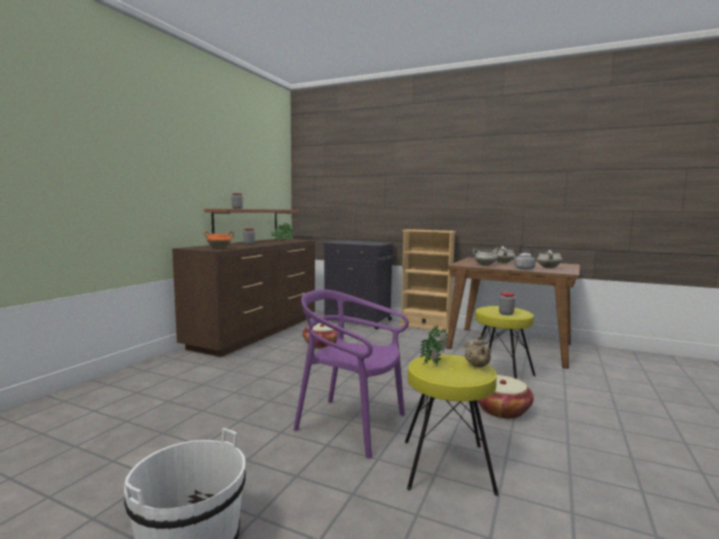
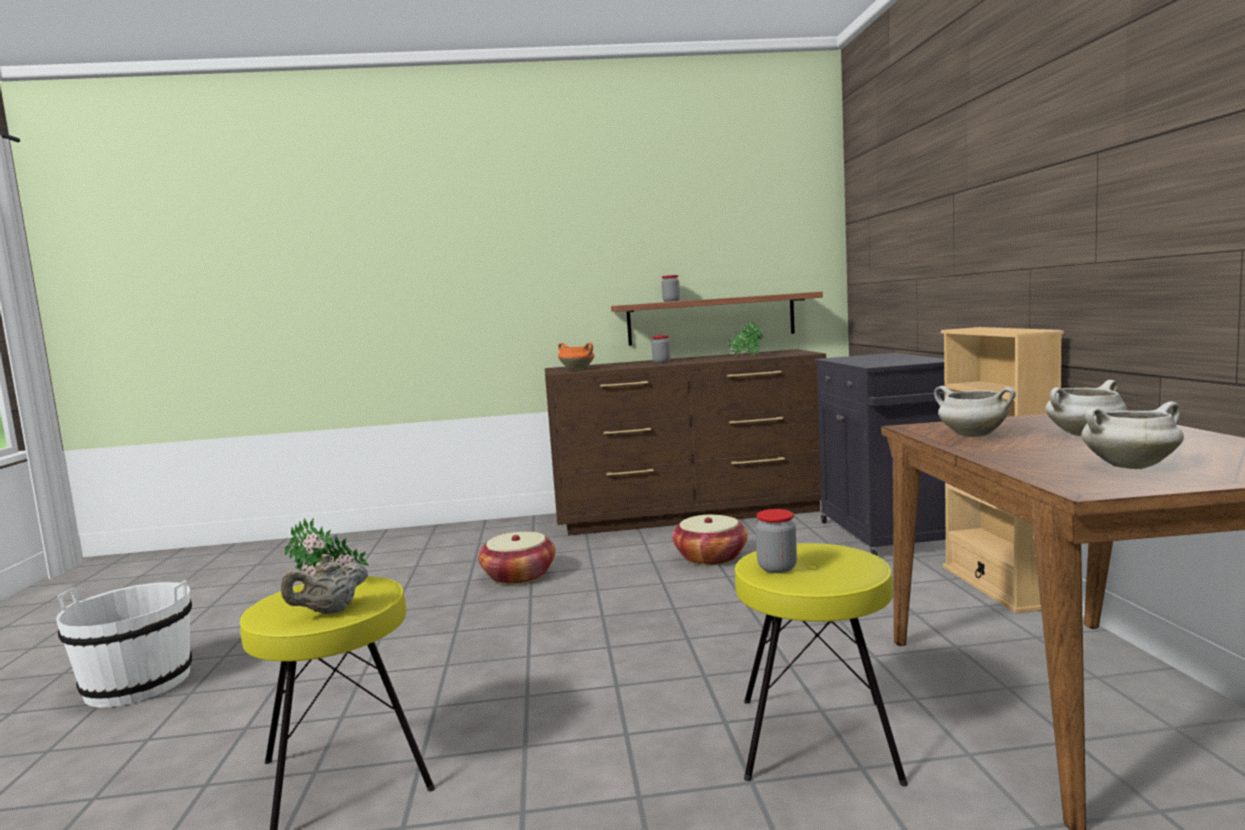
camera: 60 degrees right, 0 degrees up
purple chair [293,289,409,458] -> none
basket [477,375,534,419] -> basket moved to [478,532,556,585]
grey kettle [512,245,536,270] -> none

